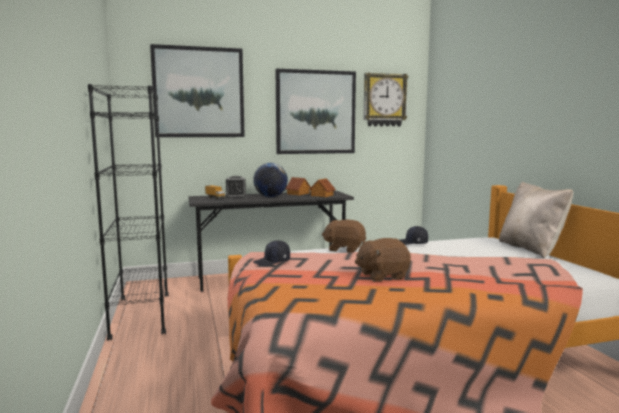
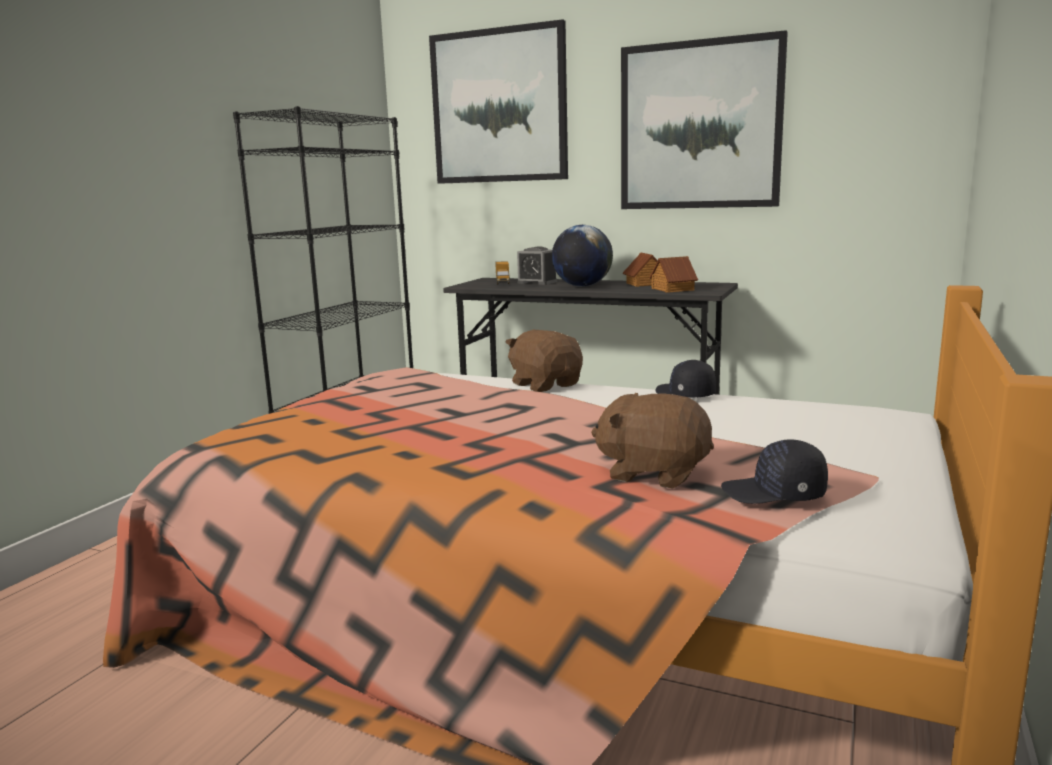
camera: 40 degrees right, 5 degrees up
black cap [253,240,290,266] -> black cap moved to [721,439,828,504]
brown plush toy [355,238,411,281] -> brown plush toy moved to [591,393,714,489]
wall clock [363,72,409,126] -> none
beige pillow [499,182,573,258] -> none

